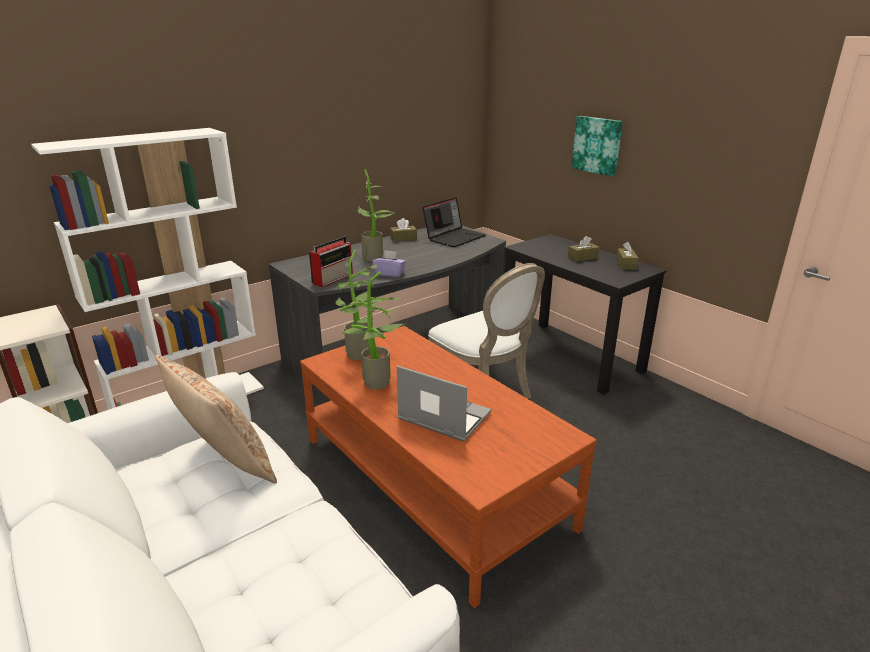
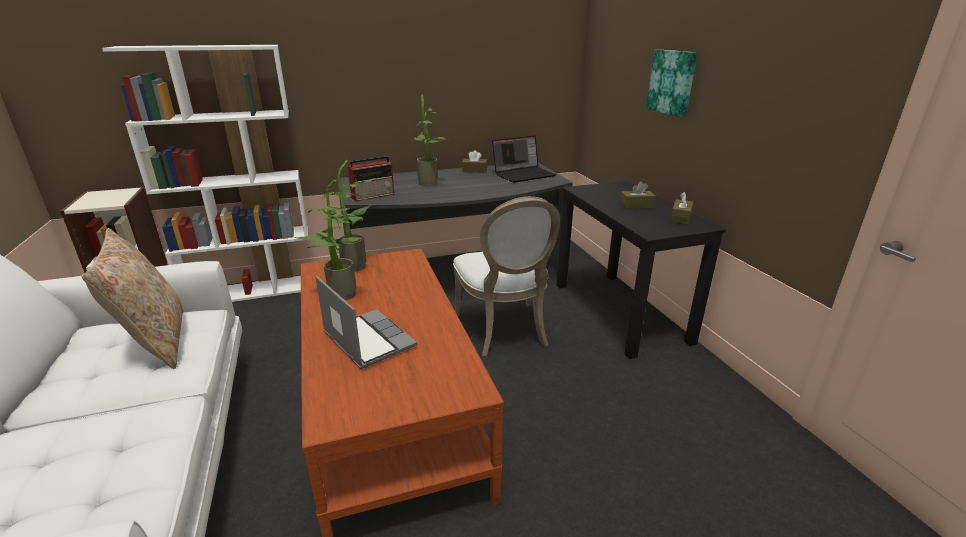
camera: 20 degrees right, 0 degrees up
purple tissue box [373,250,406,277] -> none

